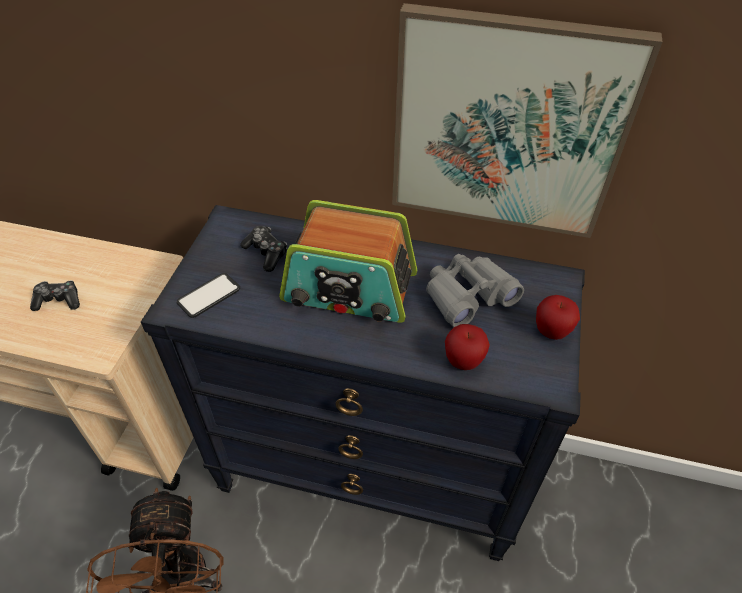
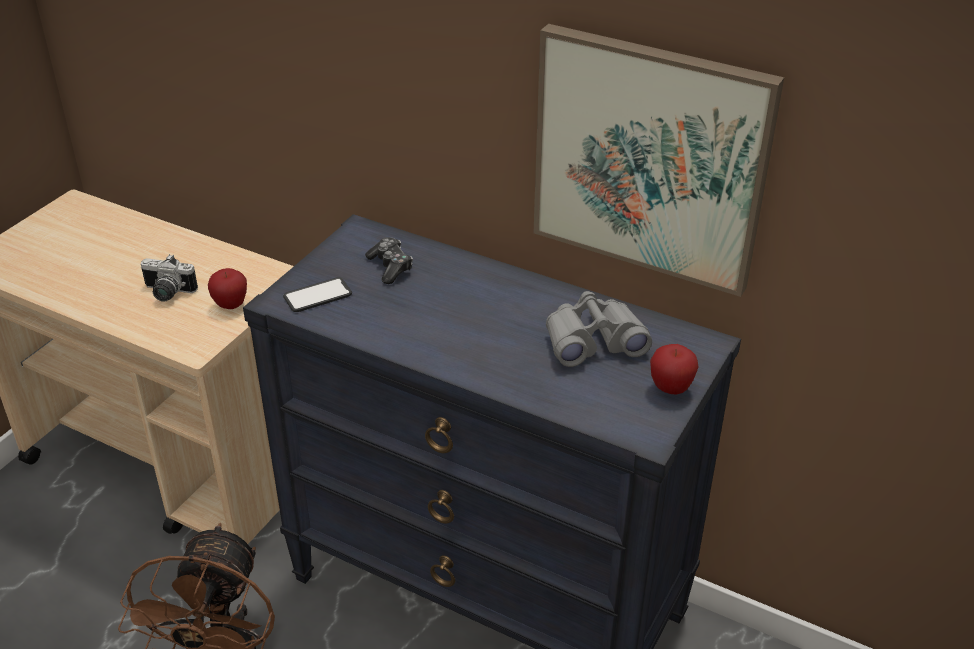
camera: 15 degrees right, 10 degrees down
game controller [30,280,80,311] -> camera [141,254,198,302]
radio [279,200,417,323] -> none
apple [445,324,490,370] -> apple moved to [208,268,247,309]

